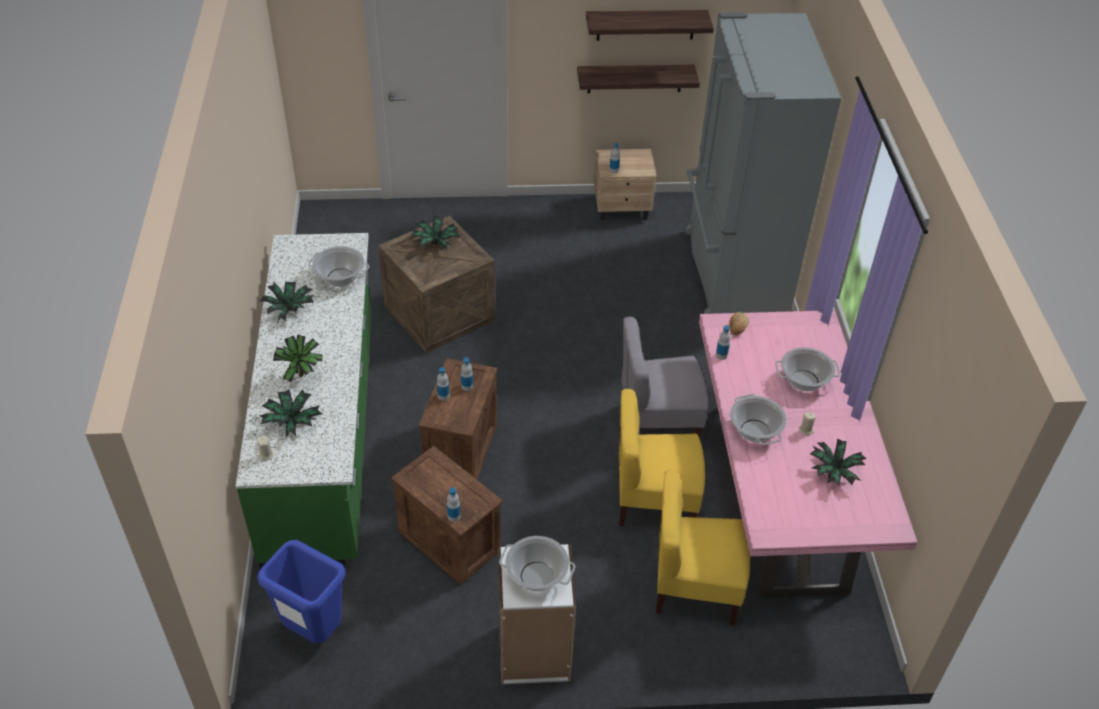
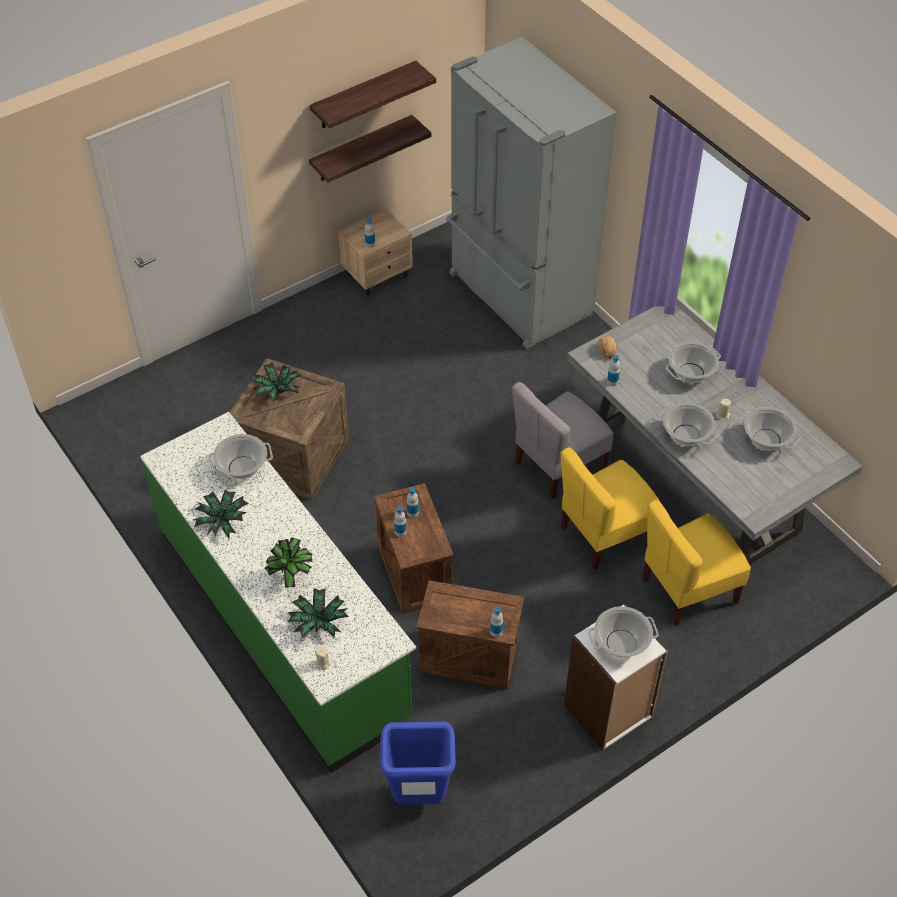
camera: 30 degrees left, 5 degrees up
pink dining table [699,310,918,597] -> grey dining table [567,305,863,565]
potted plant [810,438,867,486] -> cooking pot [740,407,801,451]

